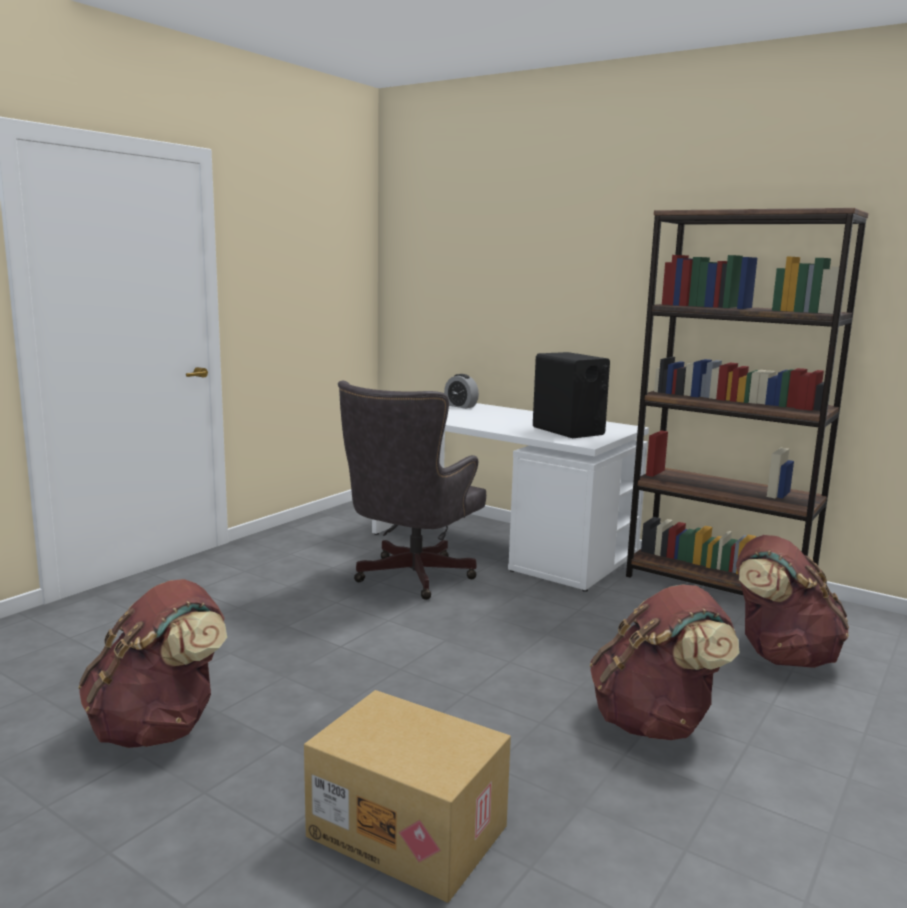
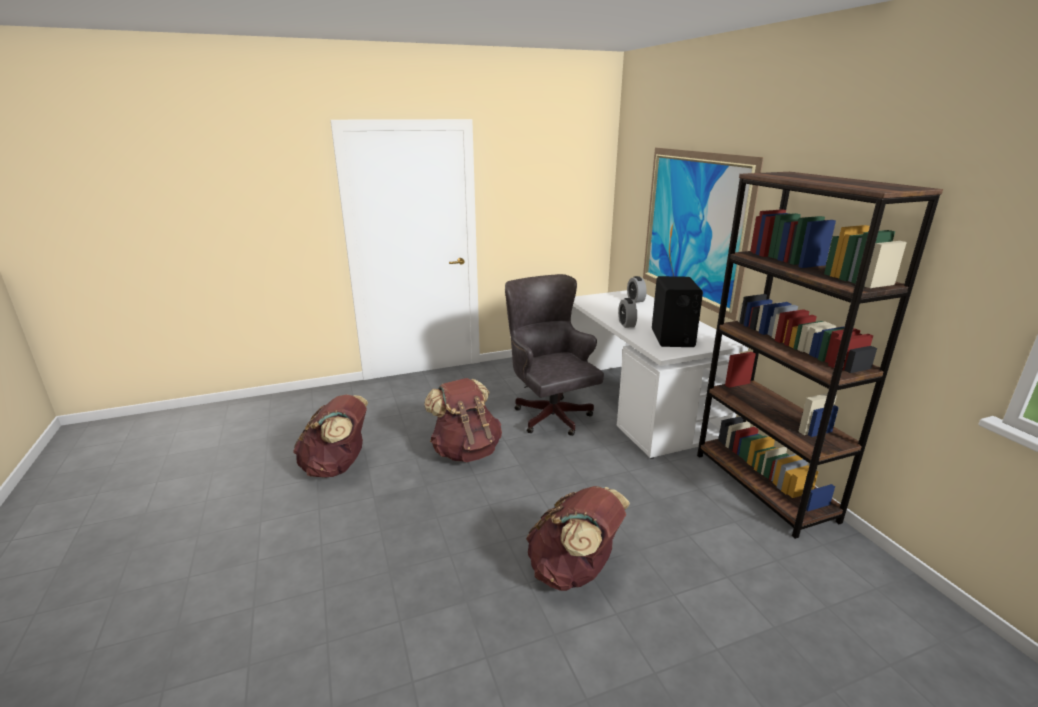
camera: 35 degrees right, 10 degrees up
cardboard box [304,690,511,903] -> none
grey office chair [338,381,486,600] -> grey office chair turned 90 degrees clockwise [505,274,604,436]
brown backpack [736,535,849,668] -> brown backpack moved to [424,378,502,462]
none -> alarm clock [618,298,637,328]
none -> picture [643,148,764,321]

